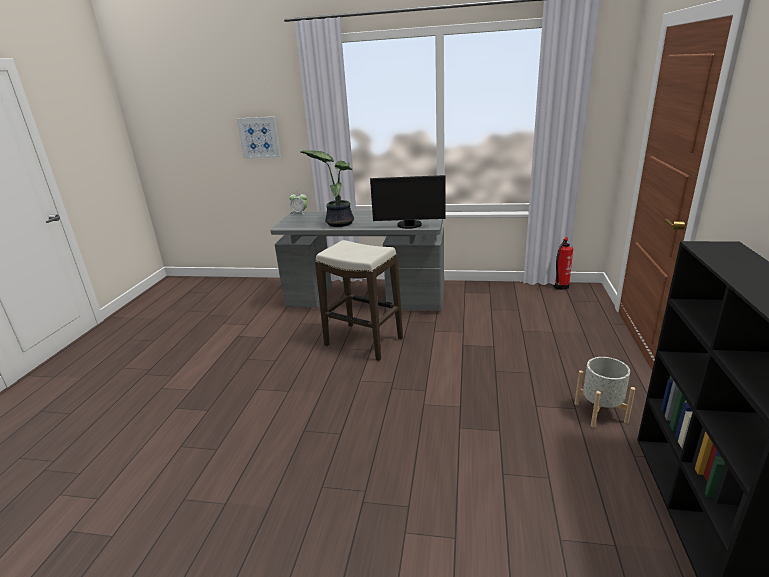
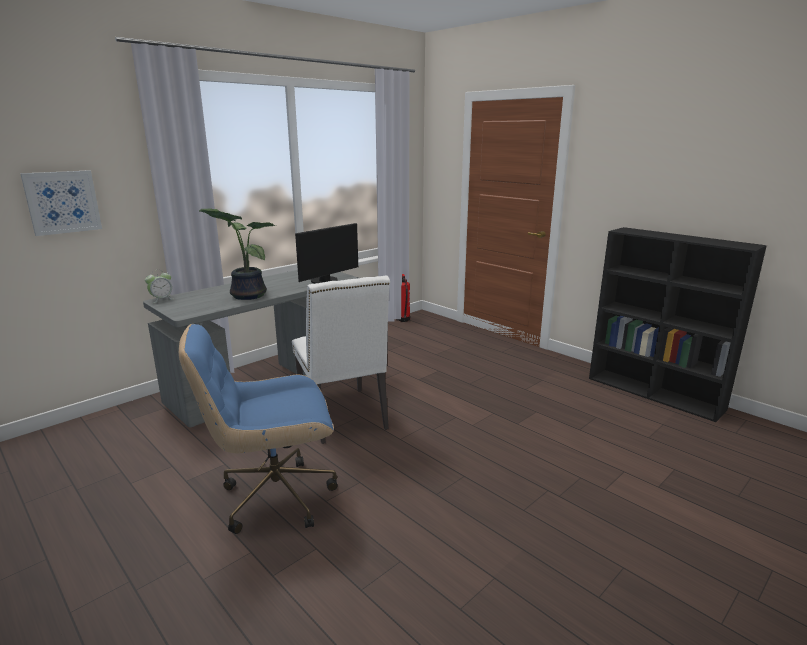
camera: 55 degrees left, 5 degrees down
stool [315,240,403,361] -> white chair [292,275,390,444]
grey planter [574,357,636,428] -> none
none -> blue office chair [179,324,337,534]

